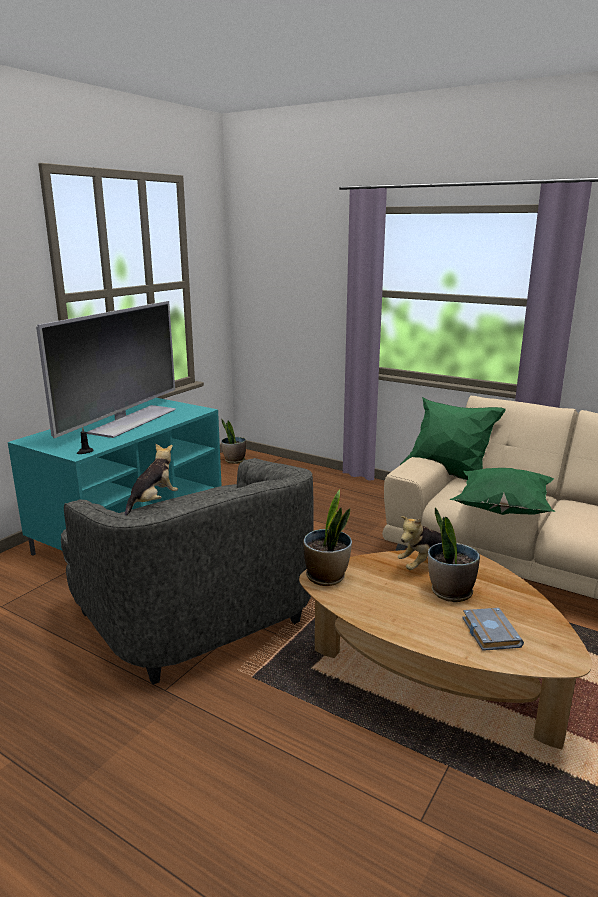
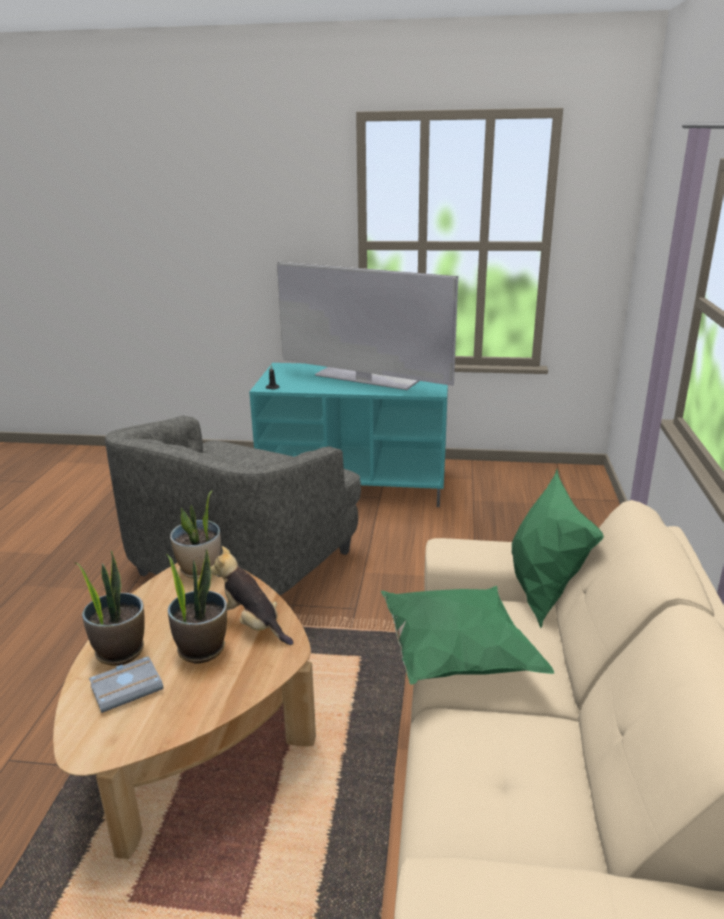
camera: 65 degrees right, 5 degrees up
television [36,301,176,438] -> television turned 150 degrees counterclockwise [277,262,458,390]
plush toy [125,444,178,516] -> none
potted plant [221,419,246,464] -> potted plant moved to [75,550,145,666]

